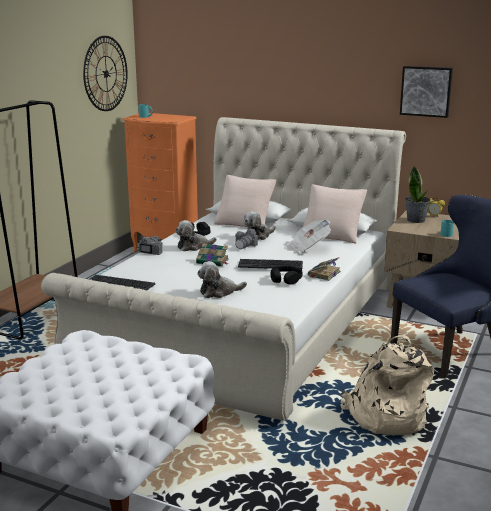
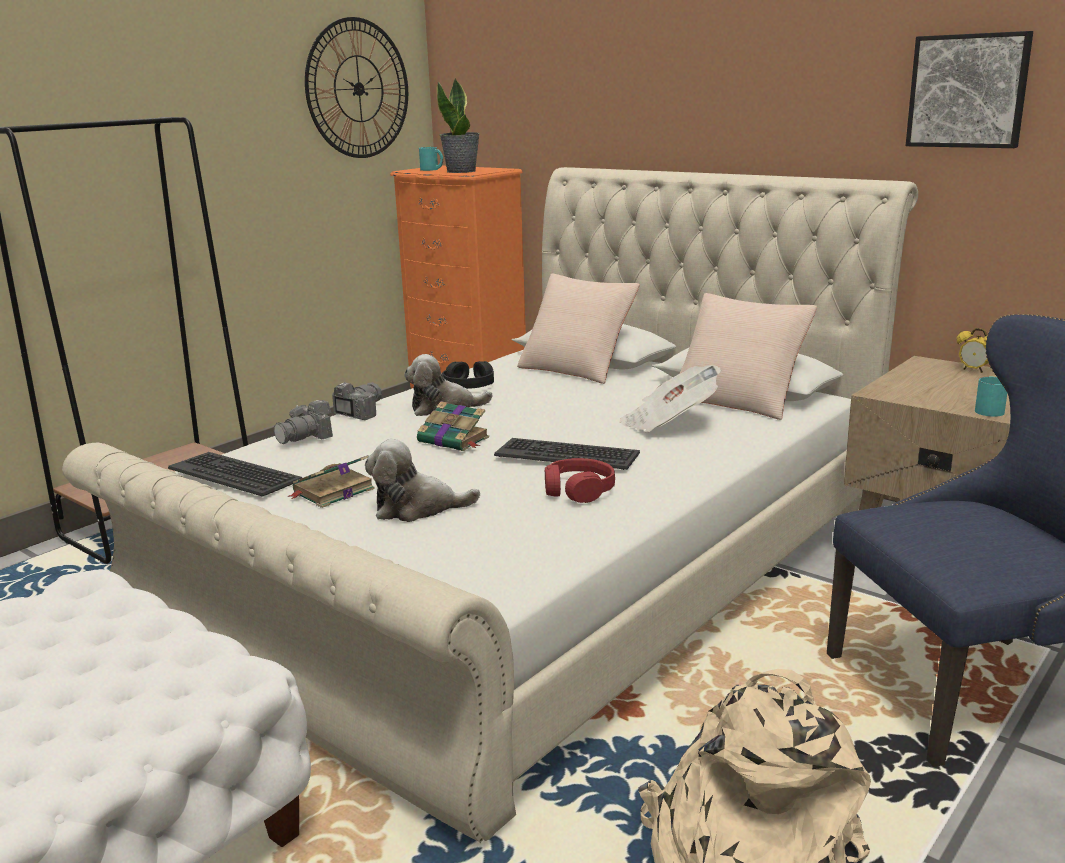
camera: 15 degrees right, 0 degrees up
camera [235,229,258,249] -> camera moved to [274,400,333,444]
plush toy [243,211,276,240] -> none
black headphones [270,265,303,285] -> red headphones [545,458,615,503]
book [308,257,341,281] -> book moved to [287,455,375,508]
potted plant [405,166,431,223] -> potted plant moved to [437,78,480,173]

